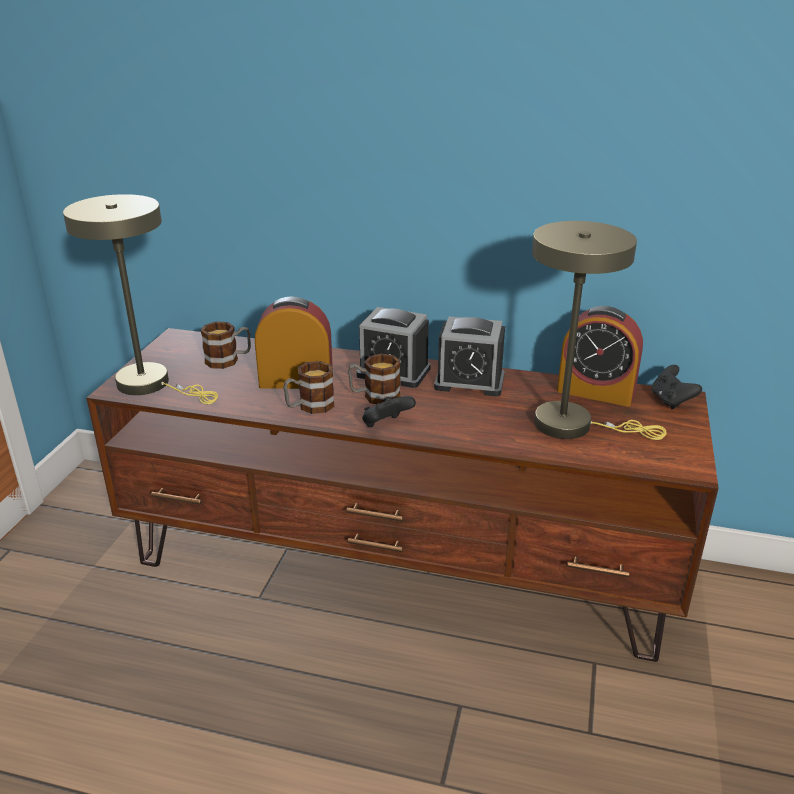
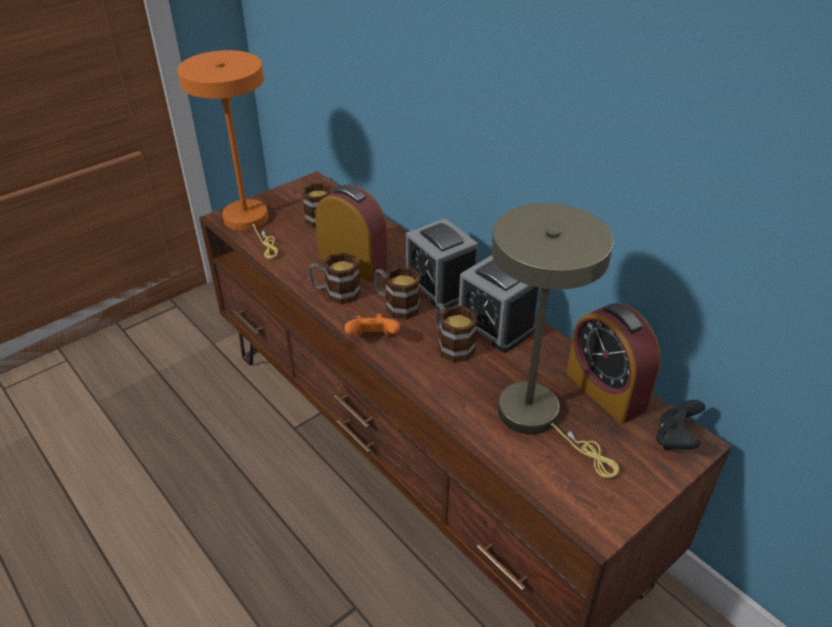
camera: 35 degrees right, 10 degrees up
beige table lamp [63,194,218,404] -> orange table lamp [177,50,278,259]
black game controller [362,396,416,427] -> orange game controller [344,314,400,336]
none -> mug [435,303,477,362]

